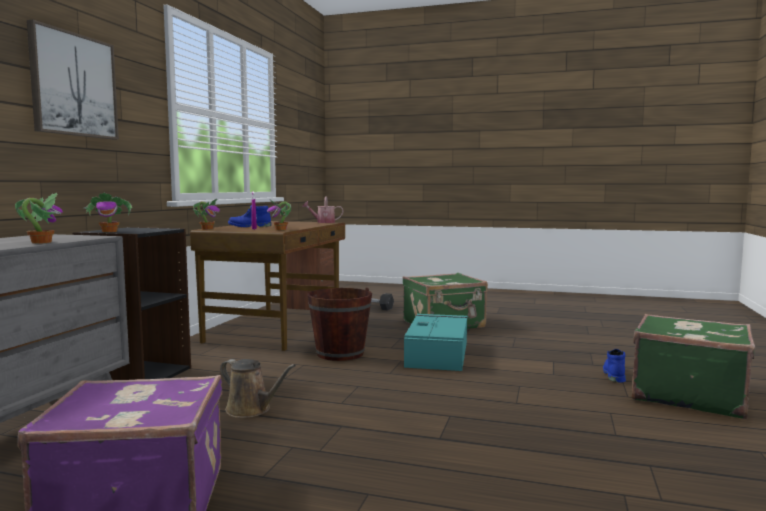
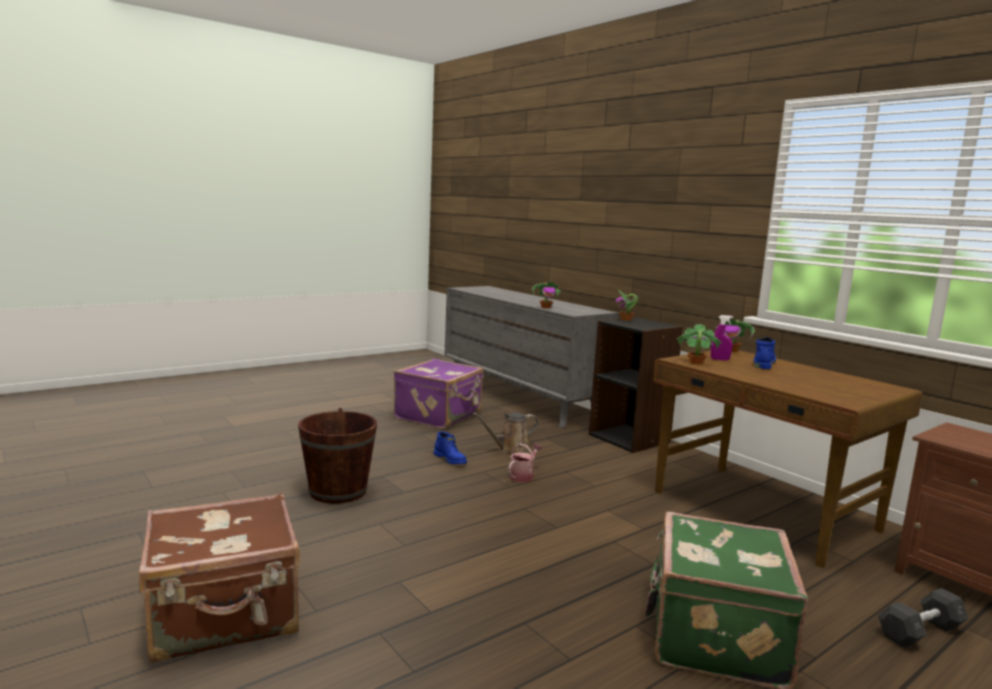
camera: 125 degrees right, 5 degrees up
picture [27,20,119,139] -> none
watering can [302,196,343,223] -> watering can moved to [508,443,542,482]
brown bucket [307,288,372,361] -> brown bucket moved to [298,408,377,504]
turquoise storage box [404,314,468,371] -> none
blue boot [603,349,626,383] -> blue boot moved to [434,431,467,464]
green suitcase [632,314,755,419] -> brown suitcase [139,493,300,663]

